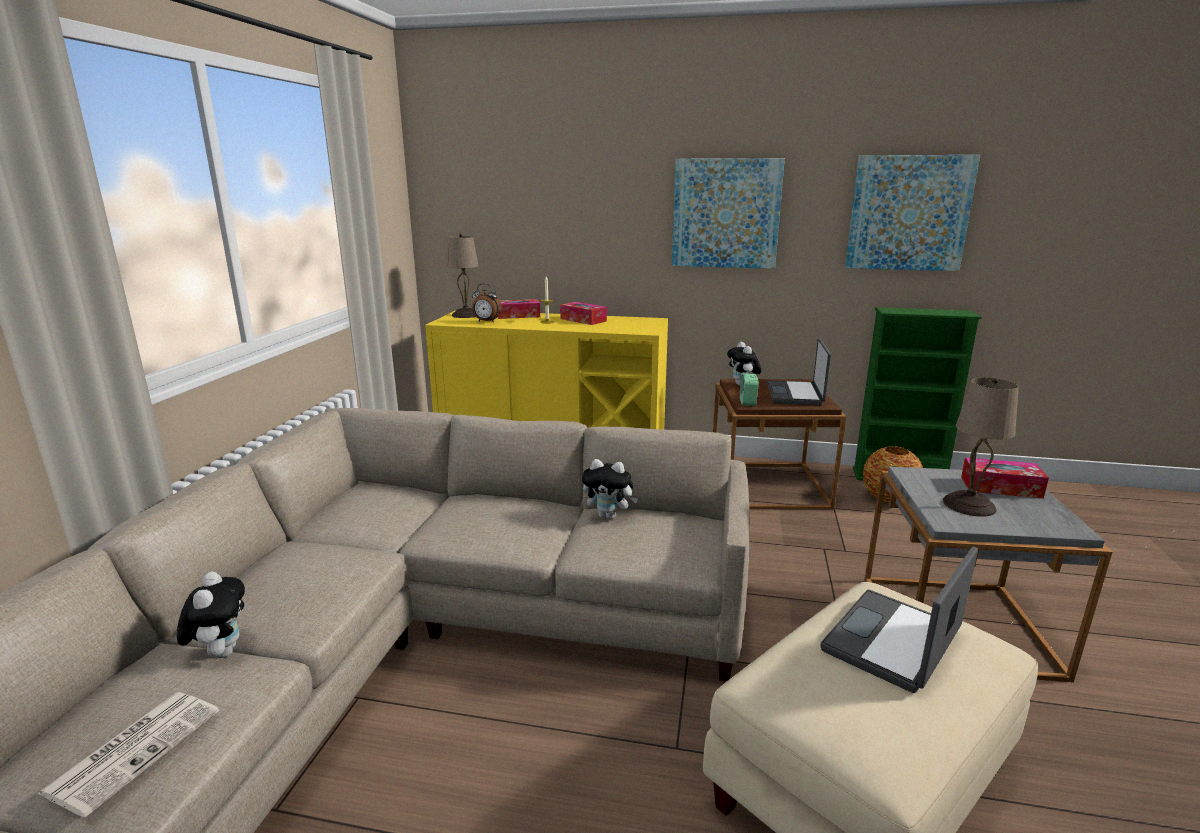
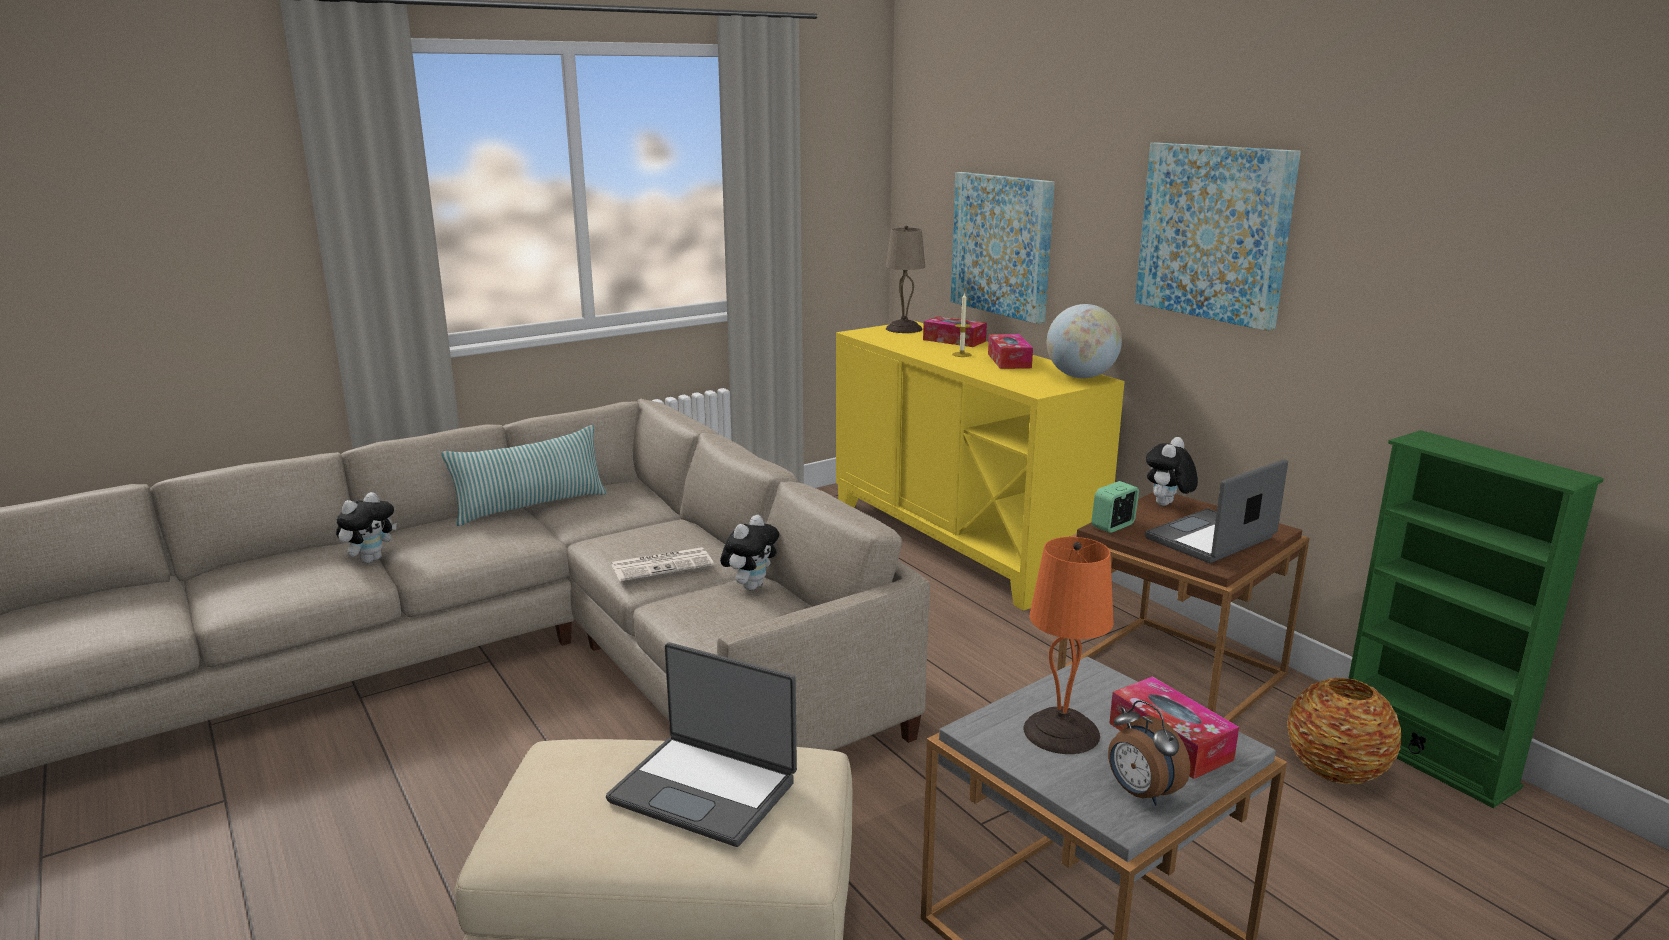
camera: 45 degrees right, 0 degrees up
newspaper [37,692,219,818] -> newspaper moved to [611,547,714,582]
alarm clock [472,284,501,322] -> alarm clock moved to [1108,700,1190,805]
plush toy [582,459,638,519] -> plush toy turned 120 degrees counterclockwise [720,515,779,590]
laptop [820,546,978,693] -> laptop turned 150 degrees counterclockwise [606,642,797,847]
picture [845,155,980,271] -> picture moved to [951,172,1055,324]
beige table lamp [943,377,1019,517] -> orange table lamp [1024,537,1114,754]
none -> pillow [442,425,607,526]
none -> globe [1047,304,1122,378]

